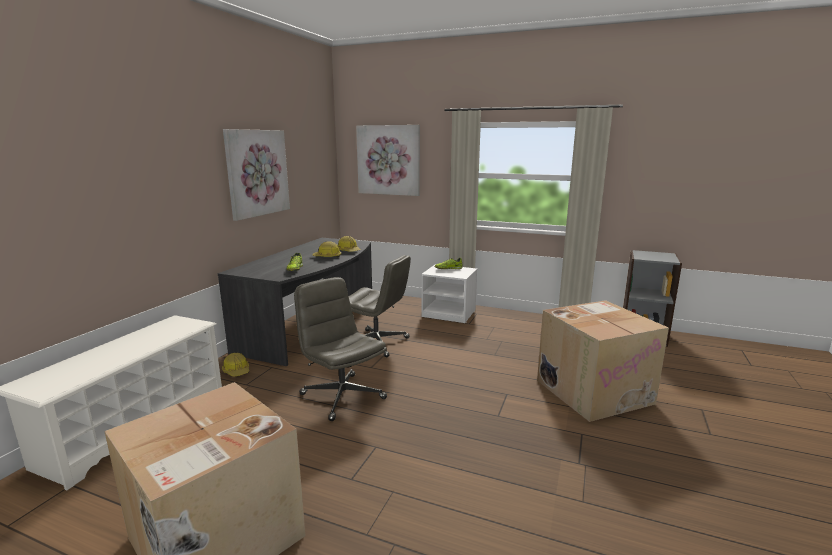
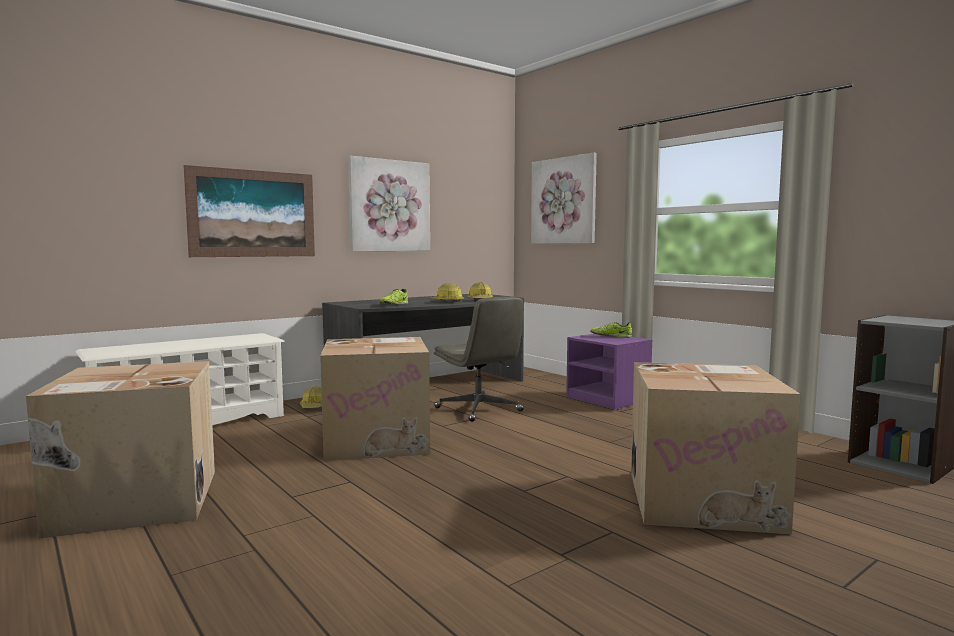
camera: 30 degrees right, 10 degrees down
grey office chair [294,277,387,421] -> cardboard box [320,337,430,461]
white nightstand [421,264,477,323] -> purple nightstand [566,334,653,410]
none -> picture [183,165,315,257]

